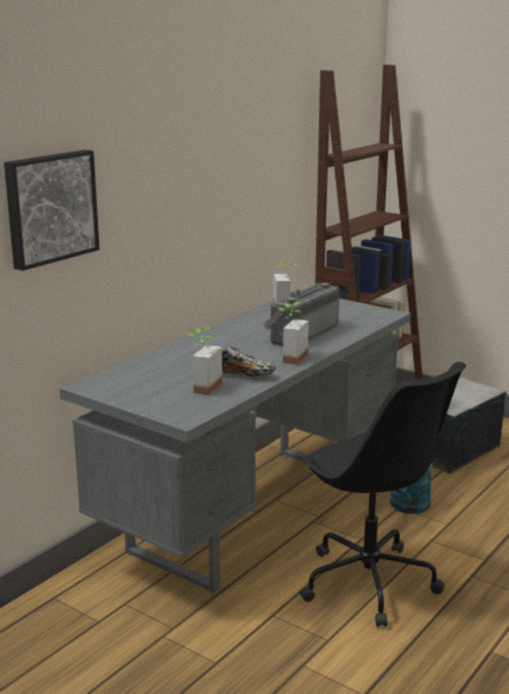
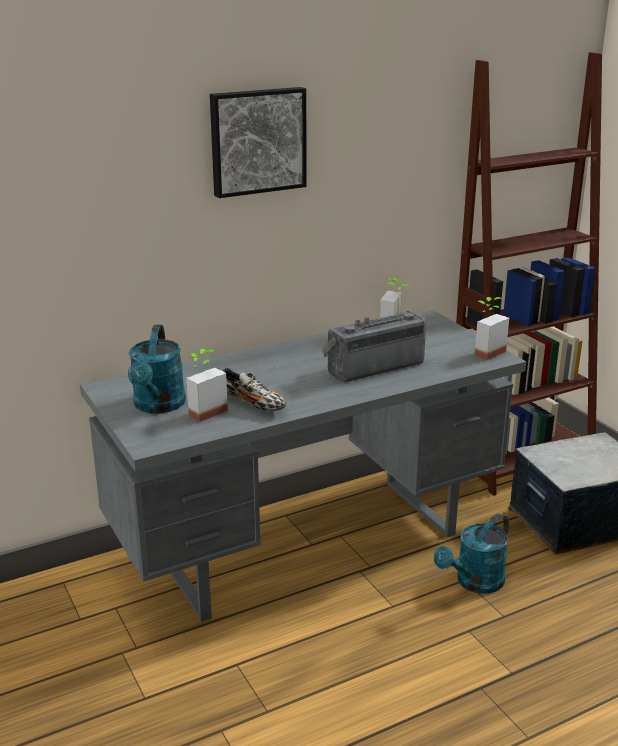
camera: 25 degrees right, 5 degrees up
picture [4,150,100,271] -> picture moved to [210,87,306,198]
potted plant [278,302,309,365] -> potted plant moved to [474,297,509,360]
black office chair [299,362,466,627] -> none
none -> turquoise watering can [128,325,186,414]

